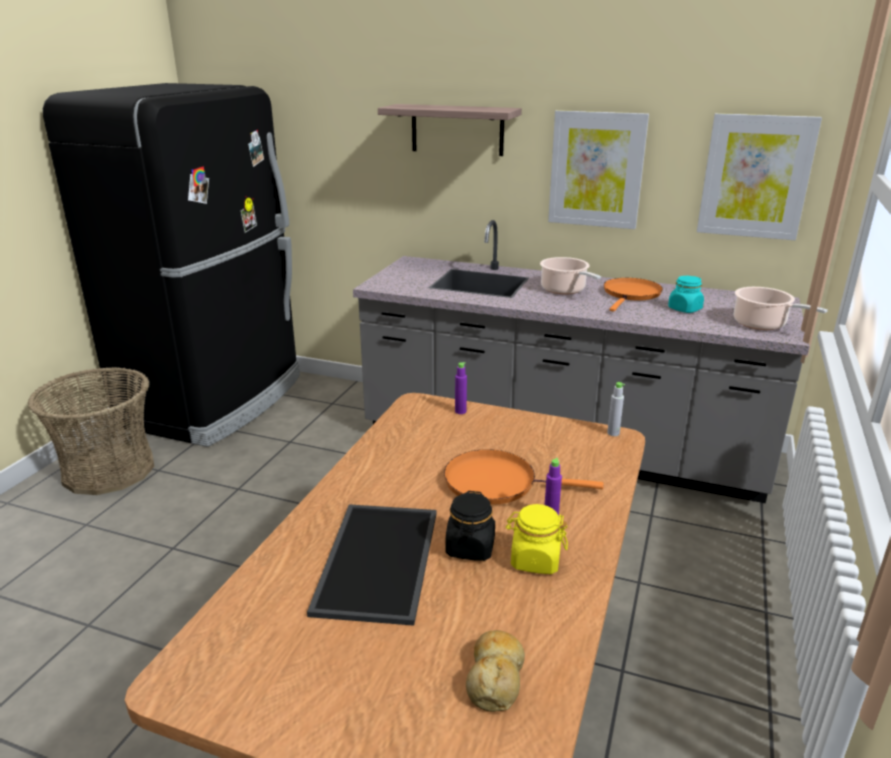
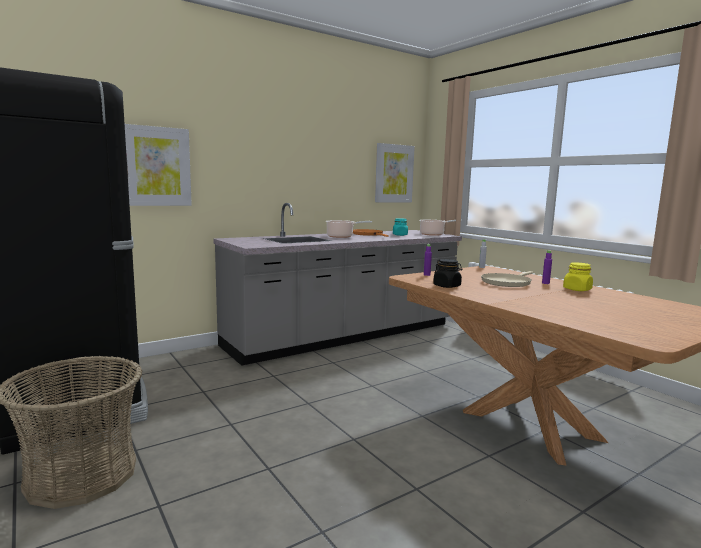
camera: 55 degrees left, 15 degrees down
tray [307,504,436,626] -> none
shelf [378,104,522,156] -> none
orange frying pan [444,449,604,505] -> beige frying pan [481,271,533,287]
black jar [445,491,495,561] -> black jar moved to [433,259,462,288]
bread [466,630,525,712] -> none
picture [548,110,649,229] -> picture moved to [125,124,192,206]

